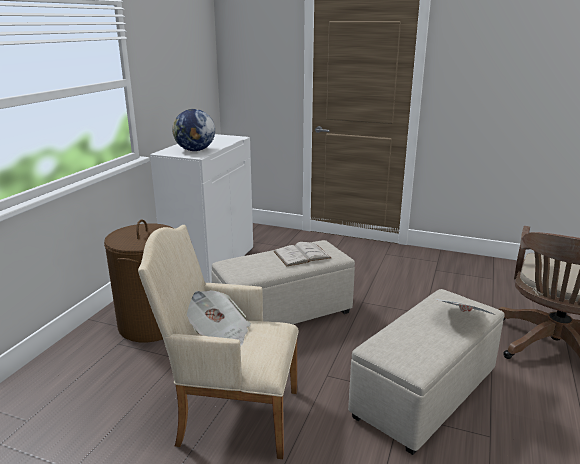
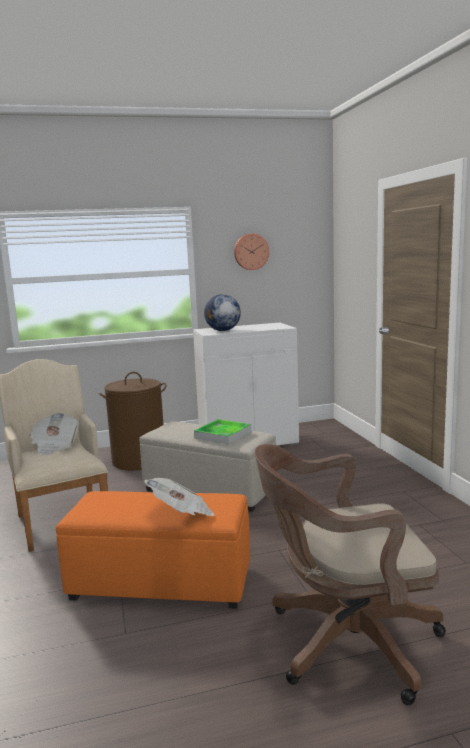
camera: 55 degrees right, 10 degrees down
white book [273,242,331,267] -> tray [194,419,252,445]
beige ottoman [348,289,505,455] -> orange ottoman [56,491,250,609]
none -> wall clock [234,234,269,270]

